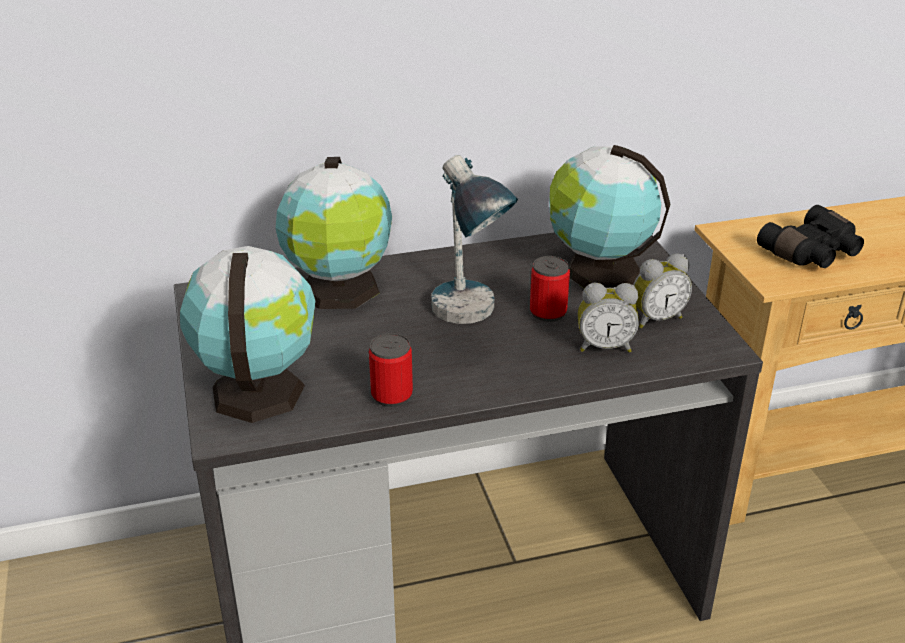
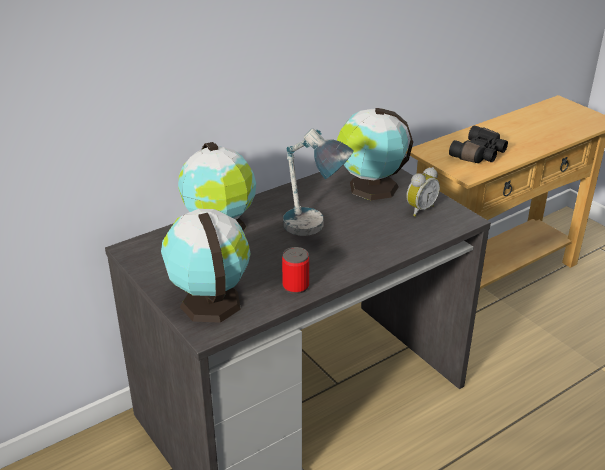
camera: 20 degrees left, 0 degrees up
can [530,256,570,322] -> none
alarm clock [578,283,639,353] -> none

